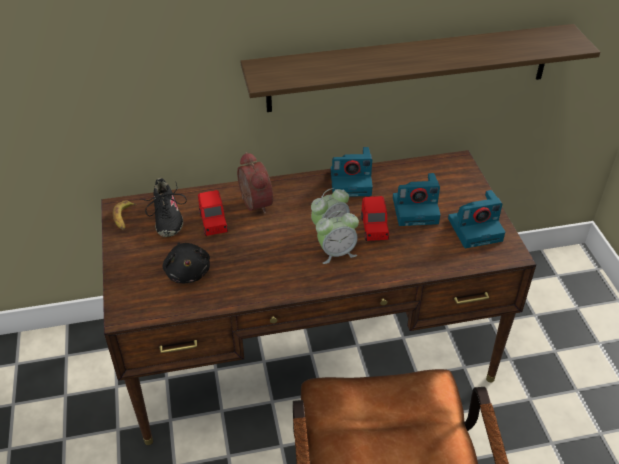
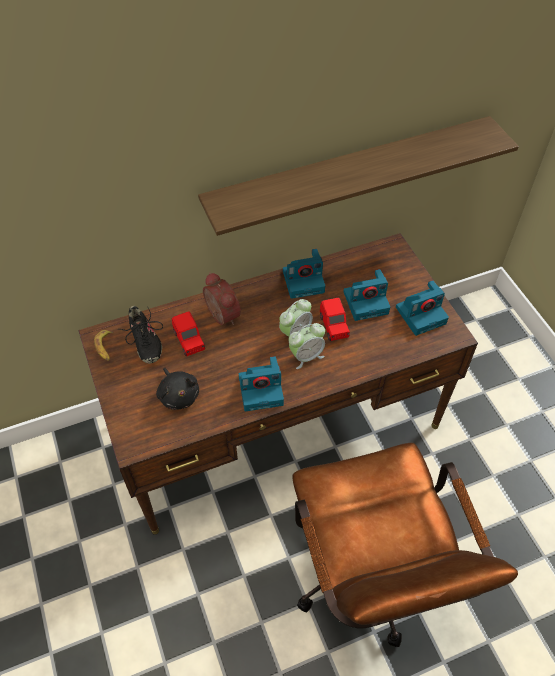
camera: 10 degrees left, 10 degrees up
none -> camera [239,356,284,411]

